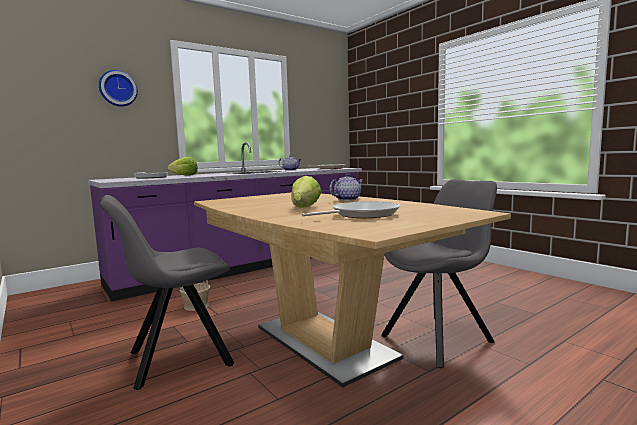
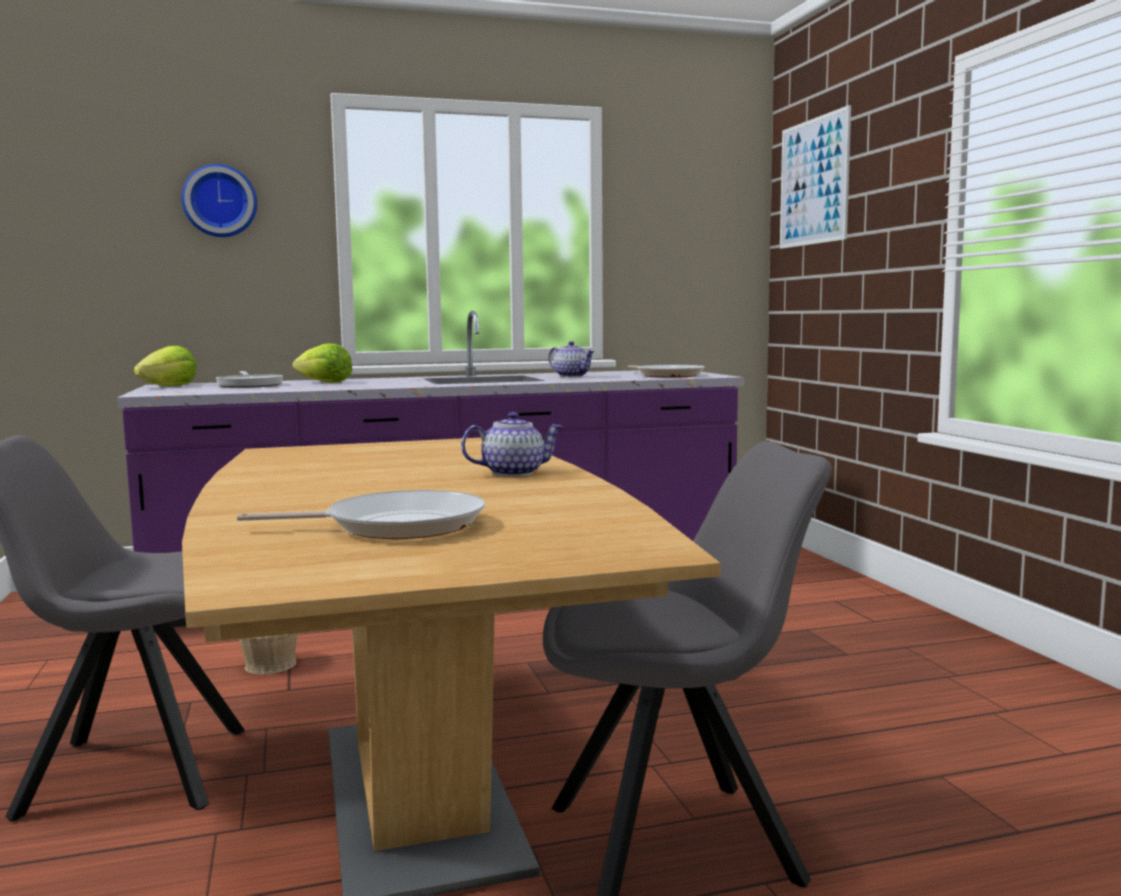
camera: 20 degrees right, 0 degrees up
lettuce [291,176,321,208] -> lettuce moved to [134,346,197,386]
none -> picture [780,105,851,249]

